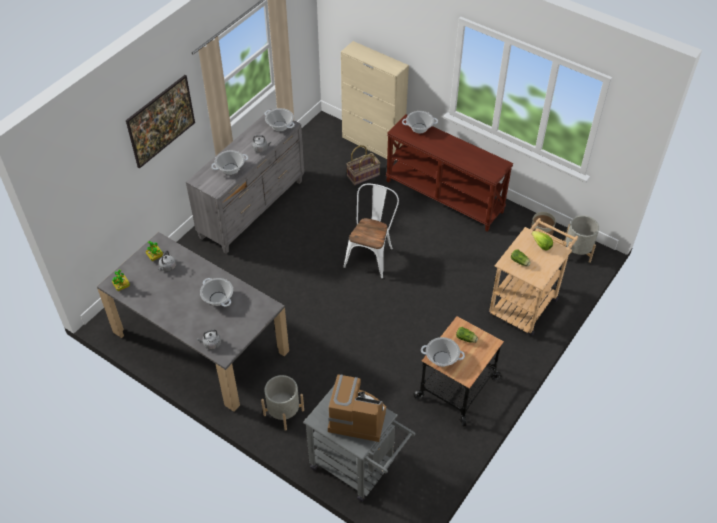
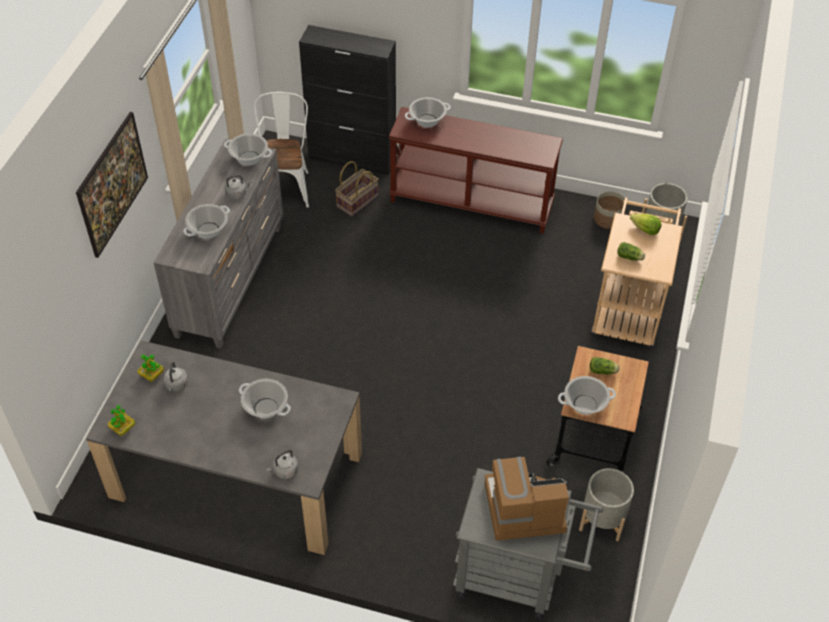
camera: 20 degrees left, 0 degrees up
grey planter [261,375,304,431] -> grey planter moved to [579,468,634,541]
beige cabinet [341,41,409,160] -> black cabinet [299,25,396,175]
white chair [343,184,399,279] -> white chair moved to [254,92,309,209]

